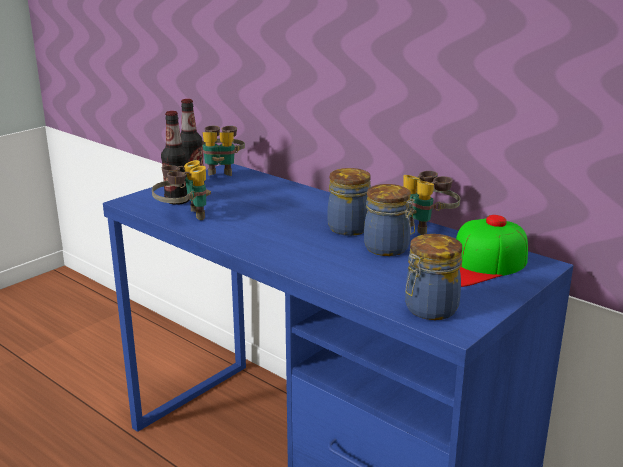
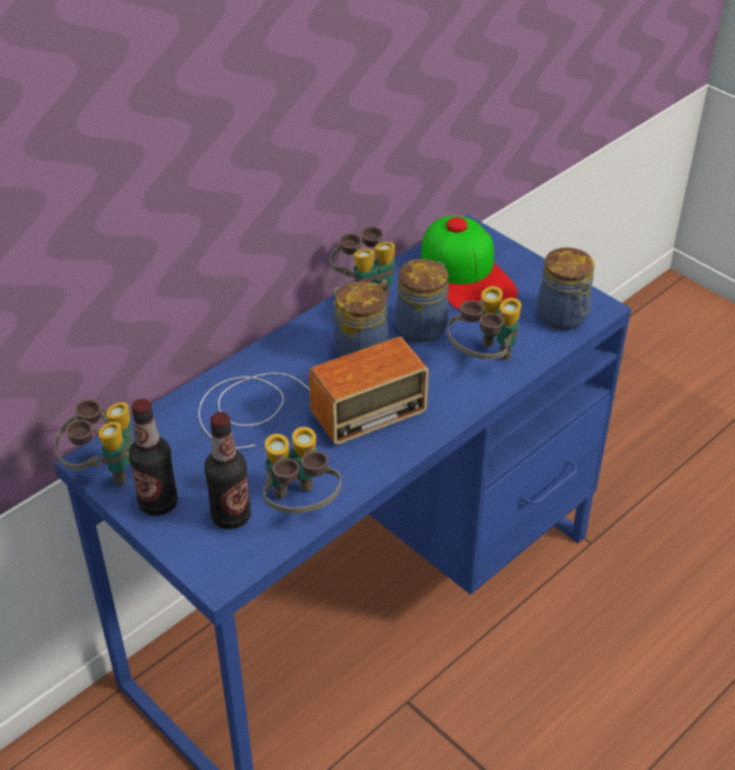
camera: 85 degrees left, 20 degrees up
none -> radio [198,337,429,449]
none -> binoculars [447,286,521,360]

